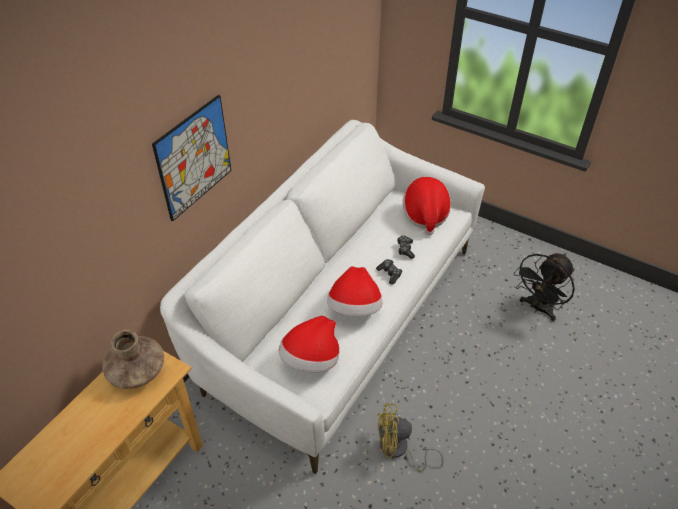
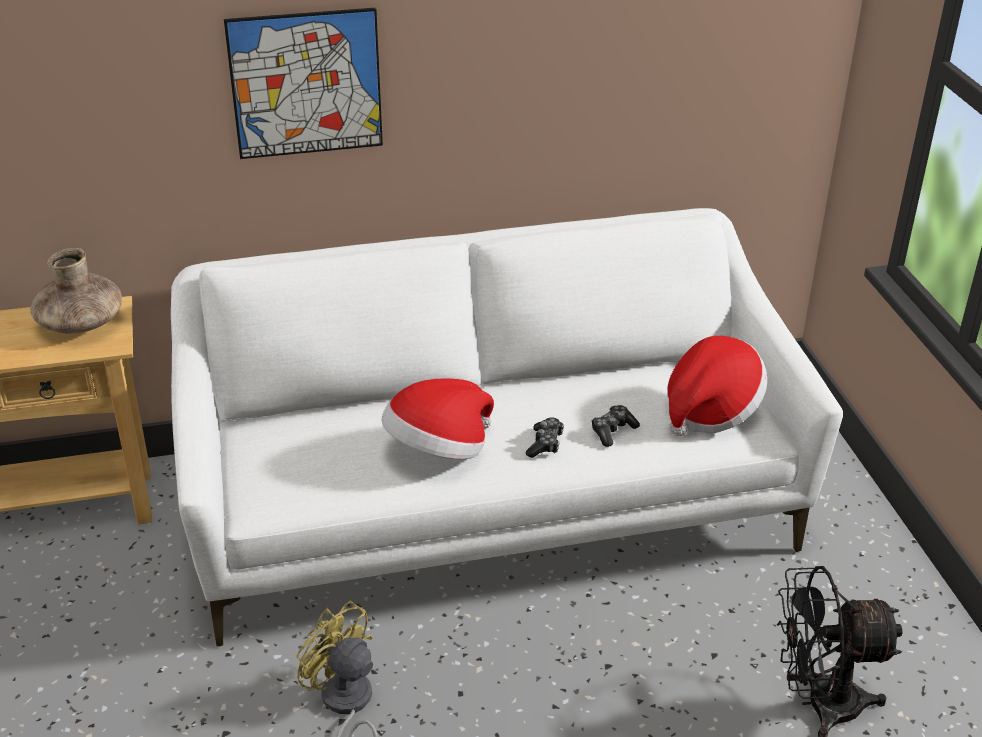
camera: 45 degrees right, 10 degrees down
hat [278,316,340,373] -> none

